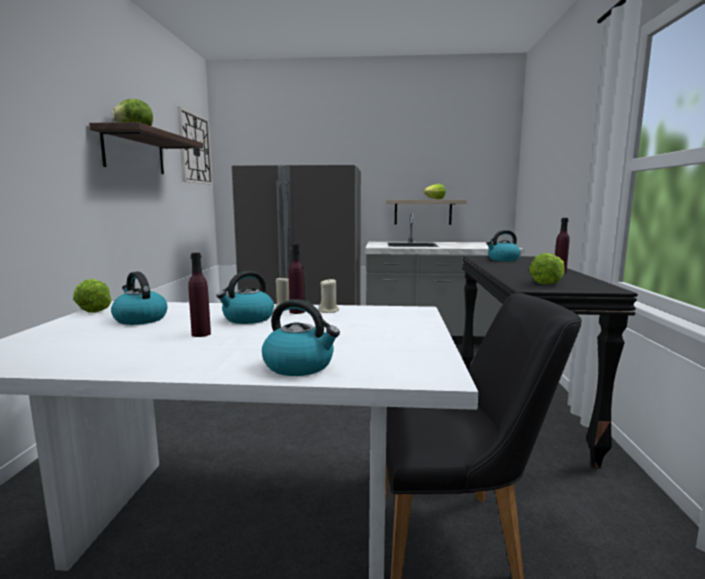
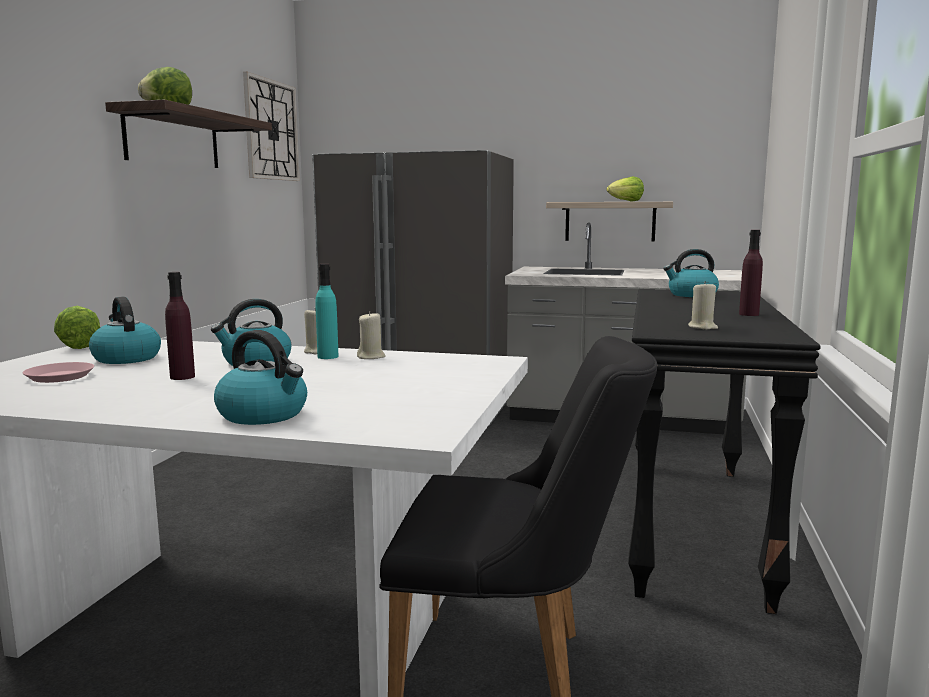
camera: 10 degrees right, 0 degrees up
purple bottle [289,244,305,314] -> turquoise bottle [315,264,338,359]
lettuce [529,253,564,284] -> beige candle [688,281,718,330]
none -> pink plate [23,362,94,383]

